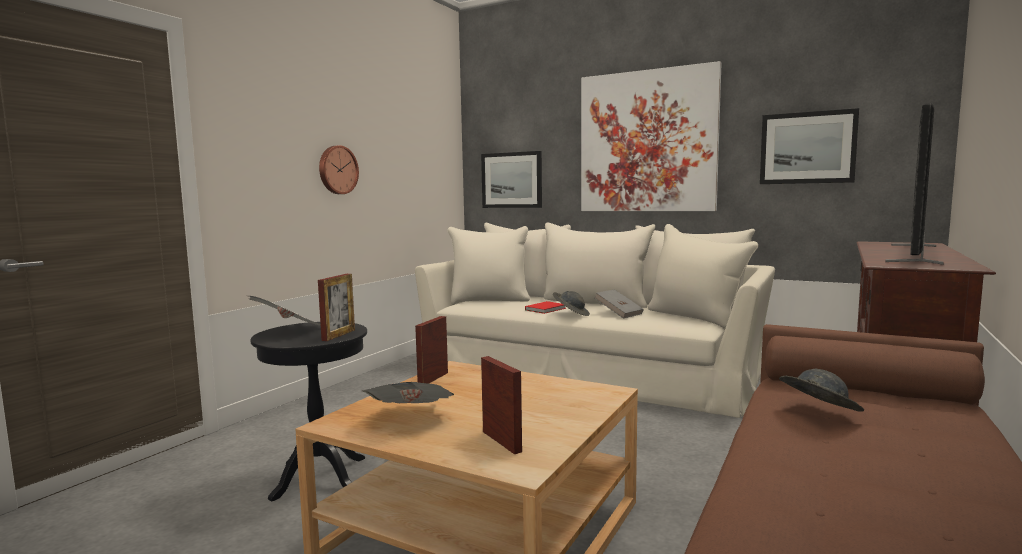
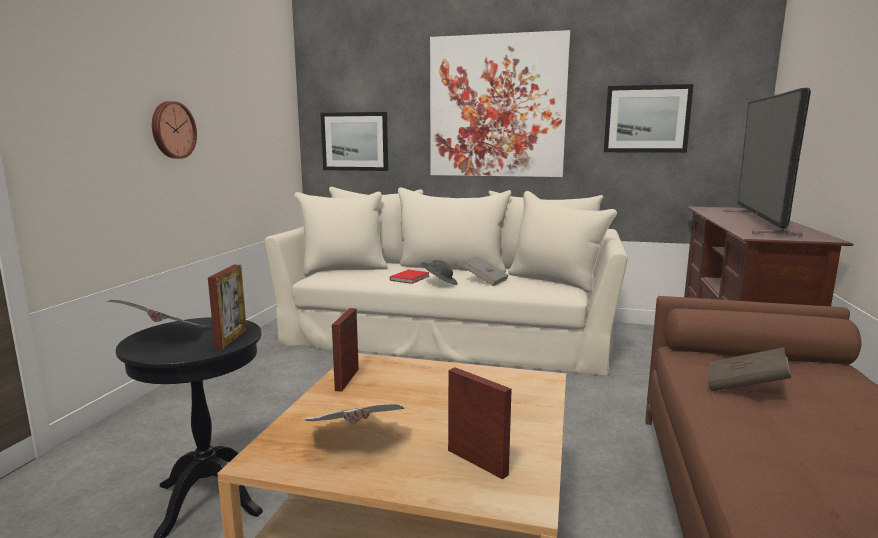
camera: 15 degrees left, 5 degrees up
grey hat [779,369,864,412] -> brown book [707,347,792,391]

